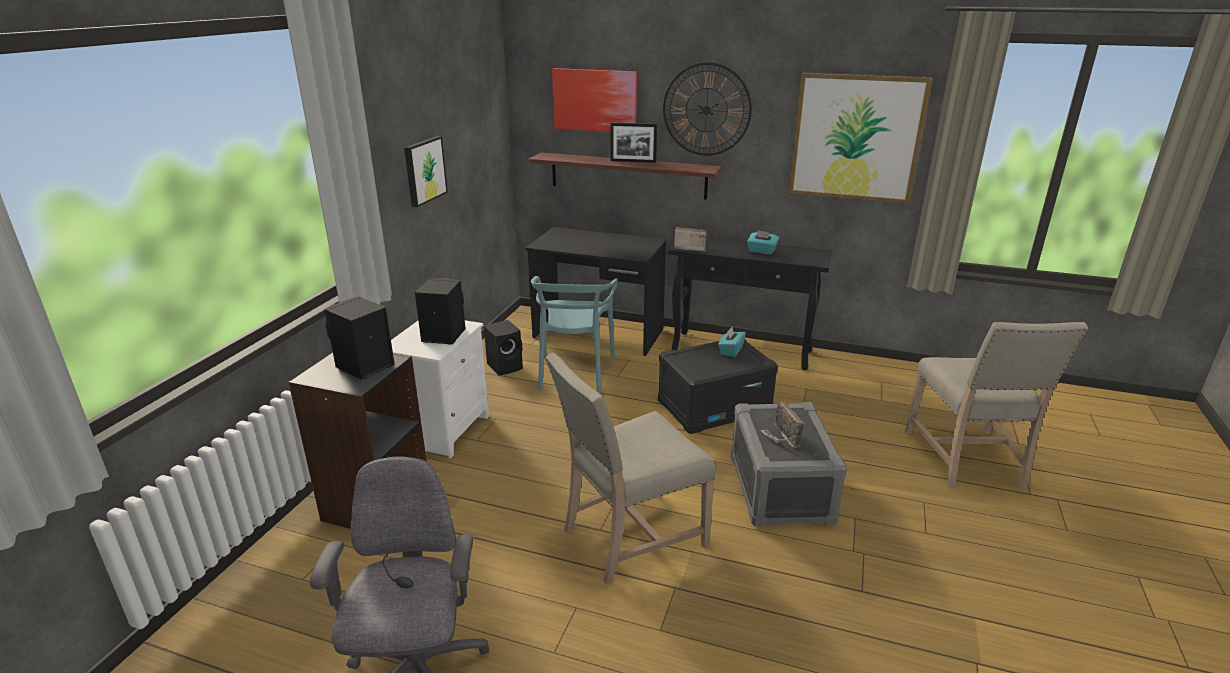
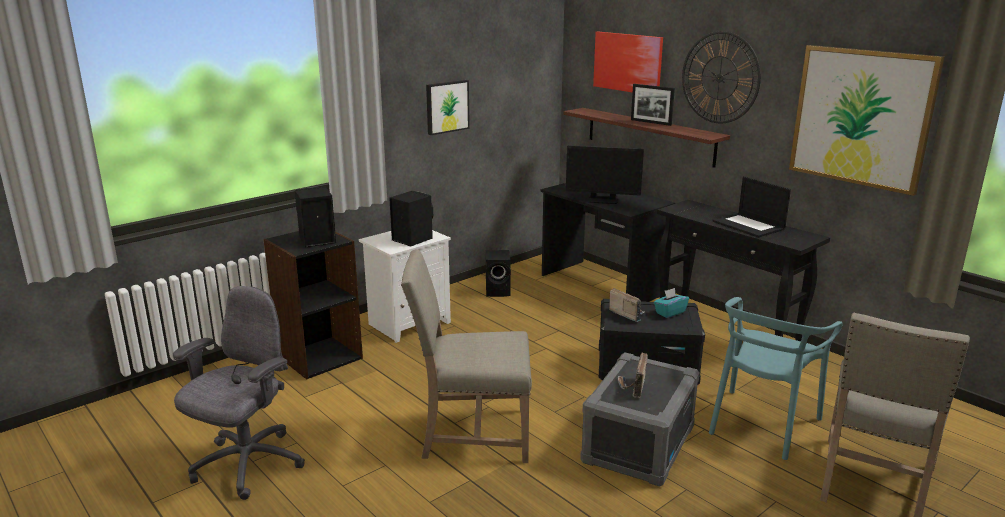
camera: 30 degrees right, 5 degrees down
turquoise chair [531,276,618,392] -> turquoise chair moved to [709,297,843,460]
radio [674,227,707,252] -> radio moved to [609,288,644,322]
turquoise tissue box [747,230,779,255] -> laptop [712,176,791,237]
none -> monitor [566,145,644,204]

